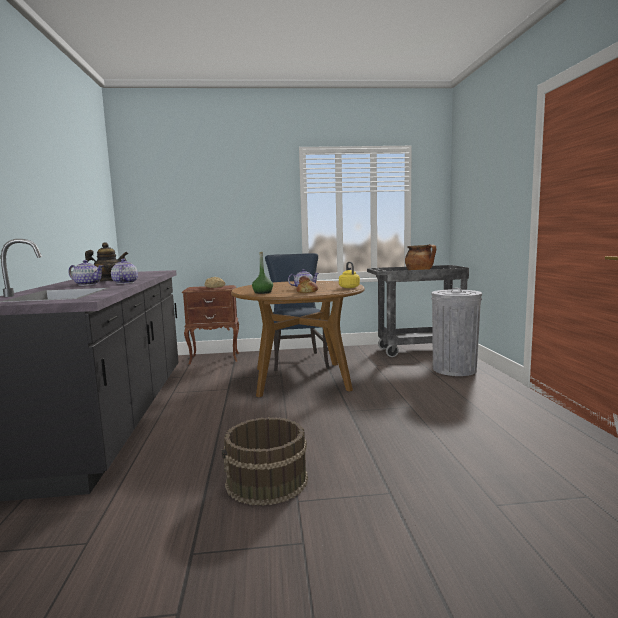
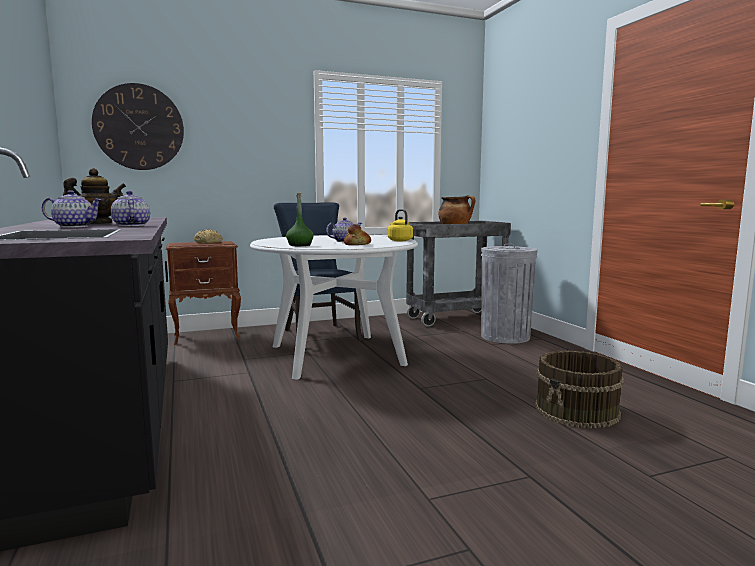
camera: 15 degrees left, 0 degrees up
brown bucket [221,417,308,506] -> brown bucket moved to [535,351,624,429]
brown dining table [231,281,365,397] -> white dining table [250,235,418,380]
none -> wall clock [92,83,184,170]

